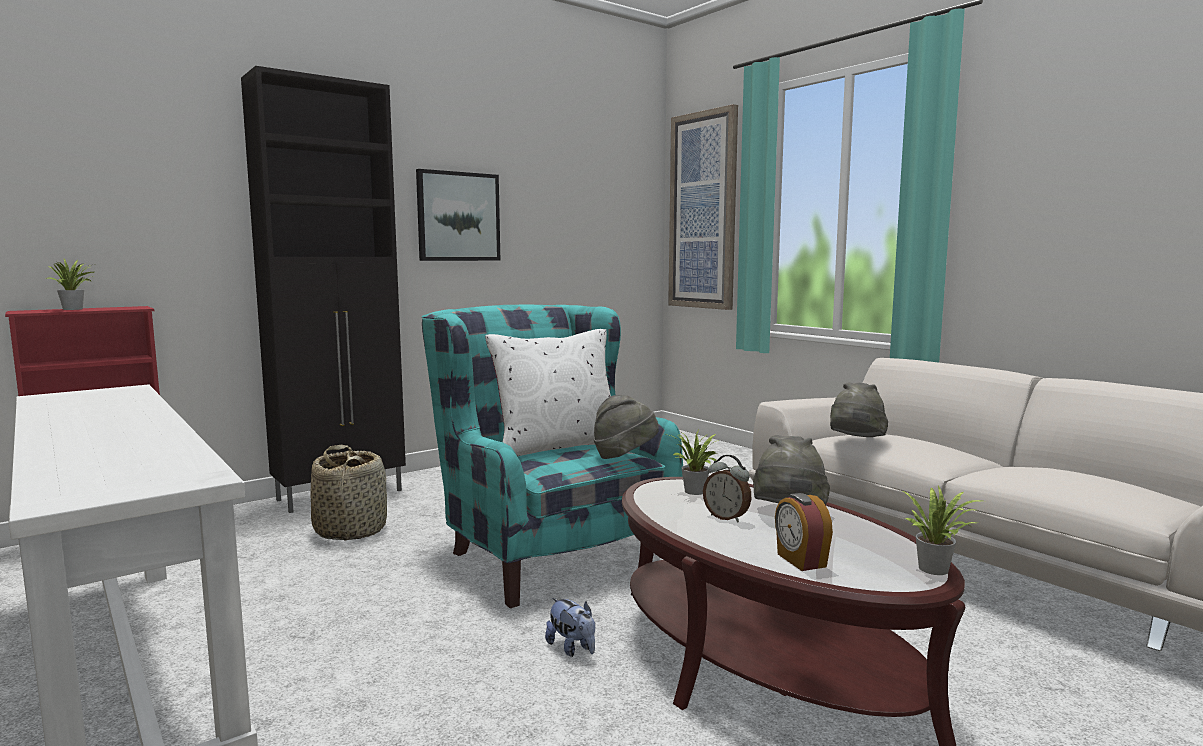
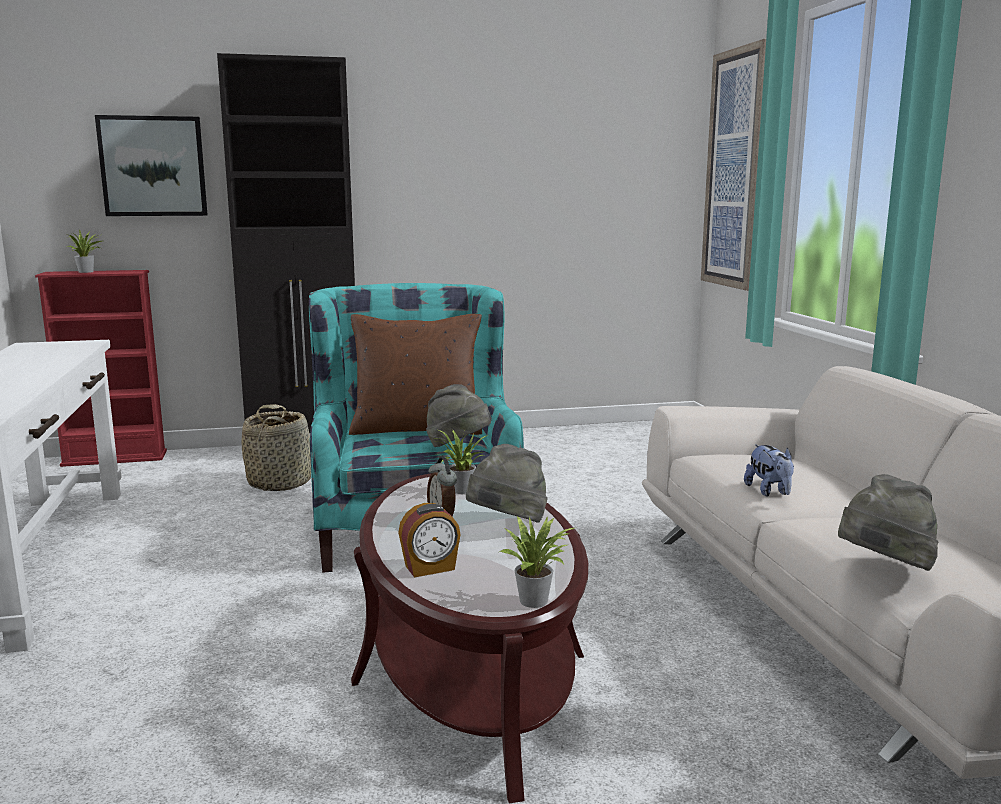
camera: 25 degrees right, 5 degrees up
picture [416,169,500,261] -> picture moved to [95,115,208,216]
white pillow [485,329,611,456] -> brown pillow [349,314,482,435]
plush toy [545,598,595,657] -> plush toy moved to [744,444,794,497]
alarm clock [775,493,833,571] -> alarm clock turned 120 degrees counterclockwise [398,503,461,577]
grey hat [830,382,888,437] -> grey hat moved to [838,474,939,571]

